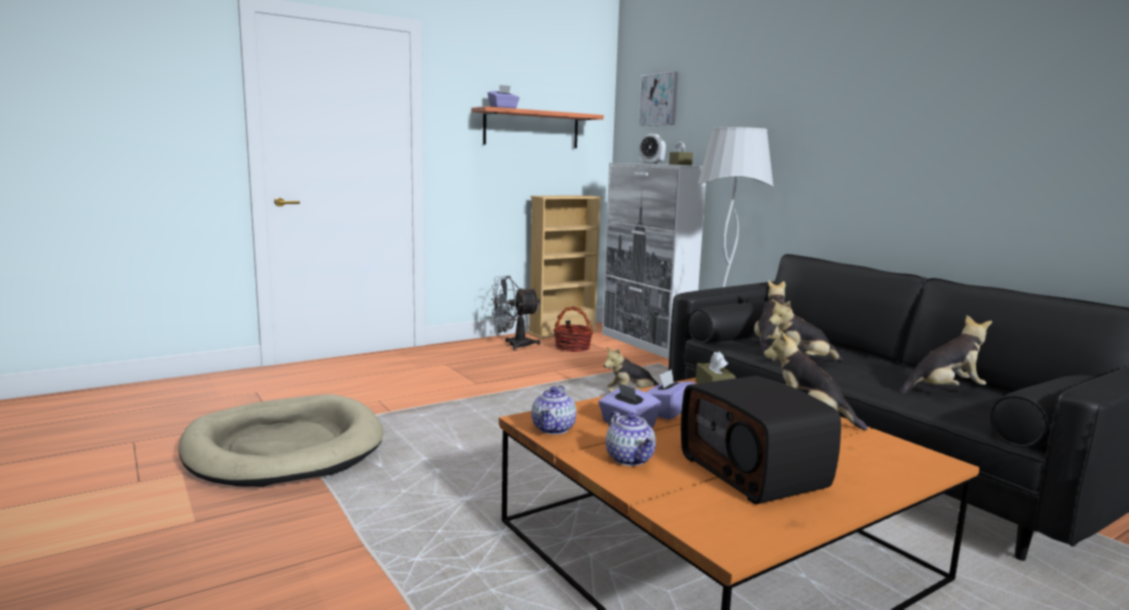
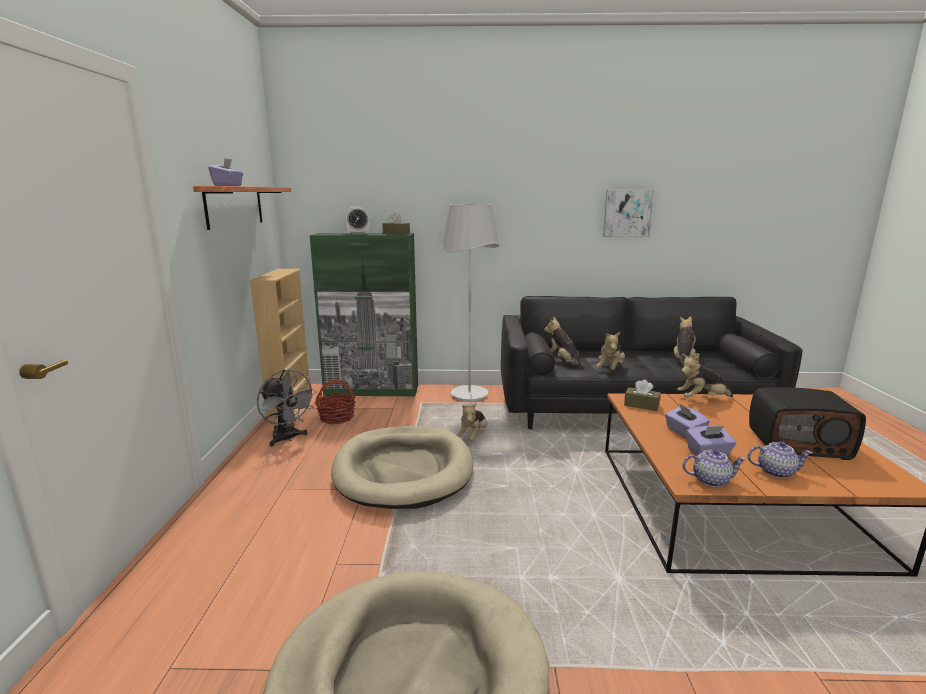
camera: 55 degrees left, 5 degrees up
grey fan [491,276,540,351] -> grey fan turned 60 degrees counterclockwise [257,370,317,446]
teapot [531,386,577,434] -> teapot turned 45 degrees counterclockwise [683,449,746,487]
white cabinet [602,163,706,359] -> green cabinet [310,233,418,396]
picture [639,72,678,126] -> picture moved to [603,190,654,237]
none -> beige dog bed [331,426,473,509]

